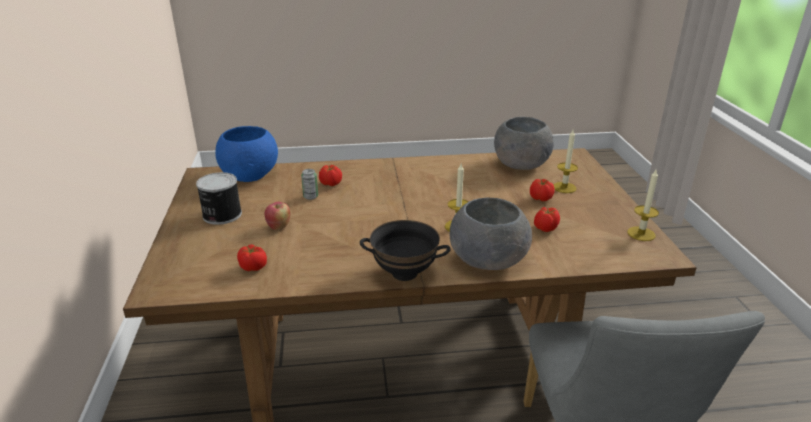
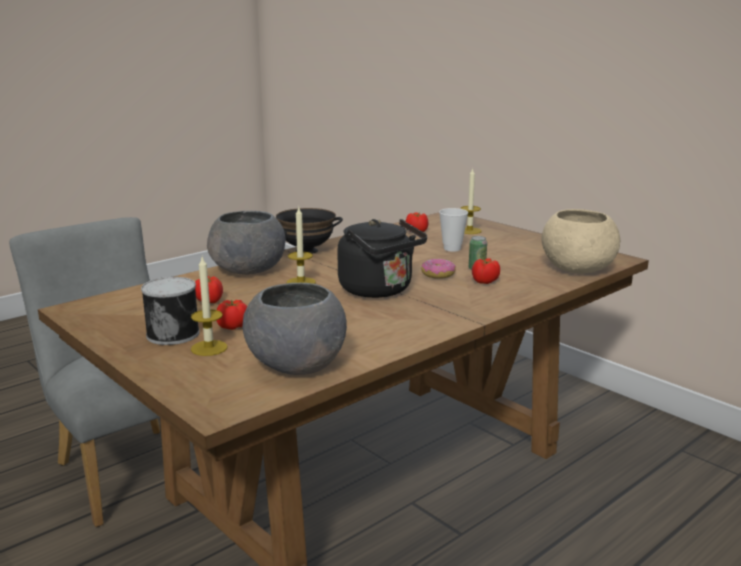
camera: 145 degrees right, 10 degrees down
can [196,172,242,225] -> can moved to [141,277,200,345]
blue bowl [215,126,278,182] -> beige bowl [542,209,620,274]
apple [265,202,290,230] -> cup [439,208,468,252]
candle [627,170,659,241] -> candle moved to [461,168,482,234]
none -> black kettle [337,219,427,298]
none -> donut [421,259,456,279]

